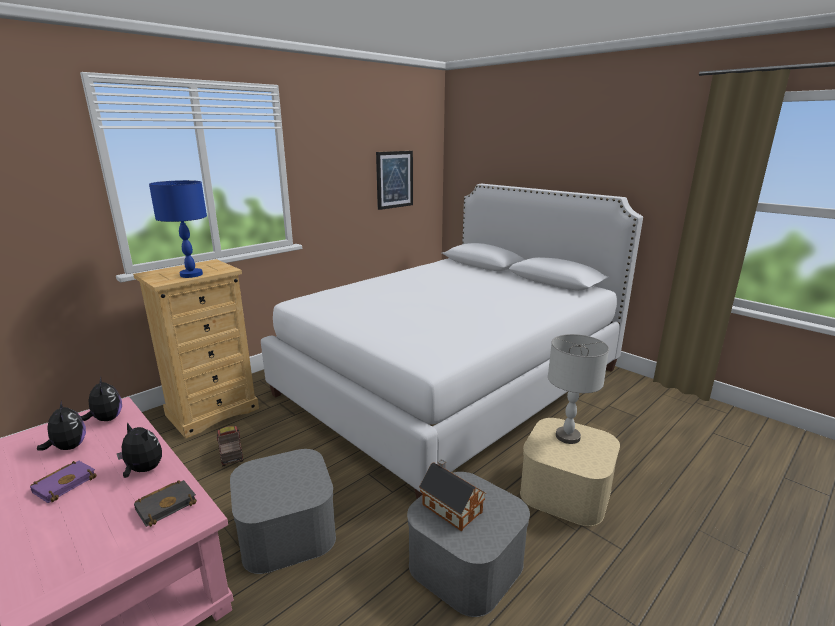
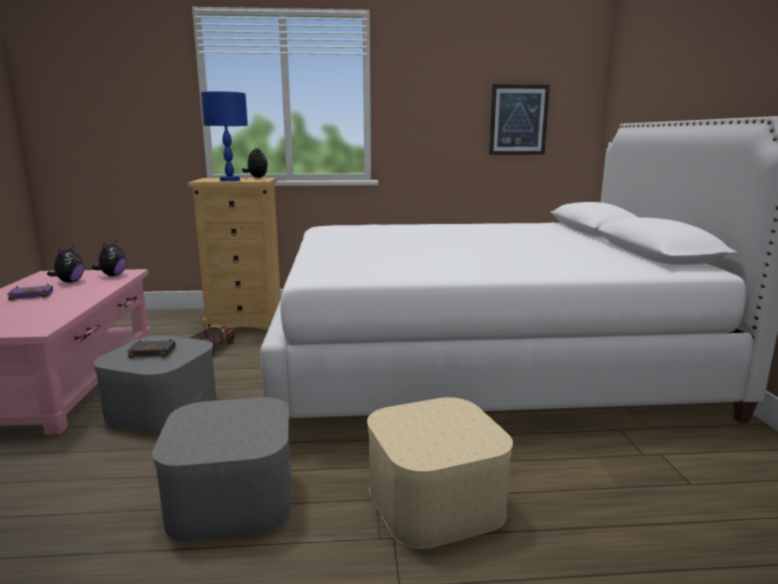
camera: 40 degrees right, 5 degrees down
plush toy [117,422,162,478] -> plush toy moved to [242,146,268,178]
black book [134,480,197,527] -> black book moved to [127,339,176,358]
toy house [419,459,486,531] -> none
grey table lamp [548,334,609,444] -> none

